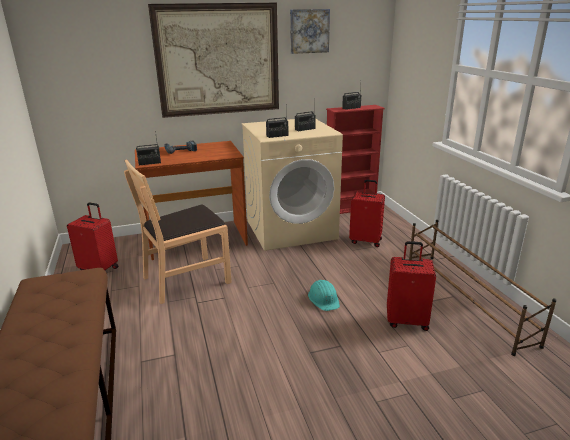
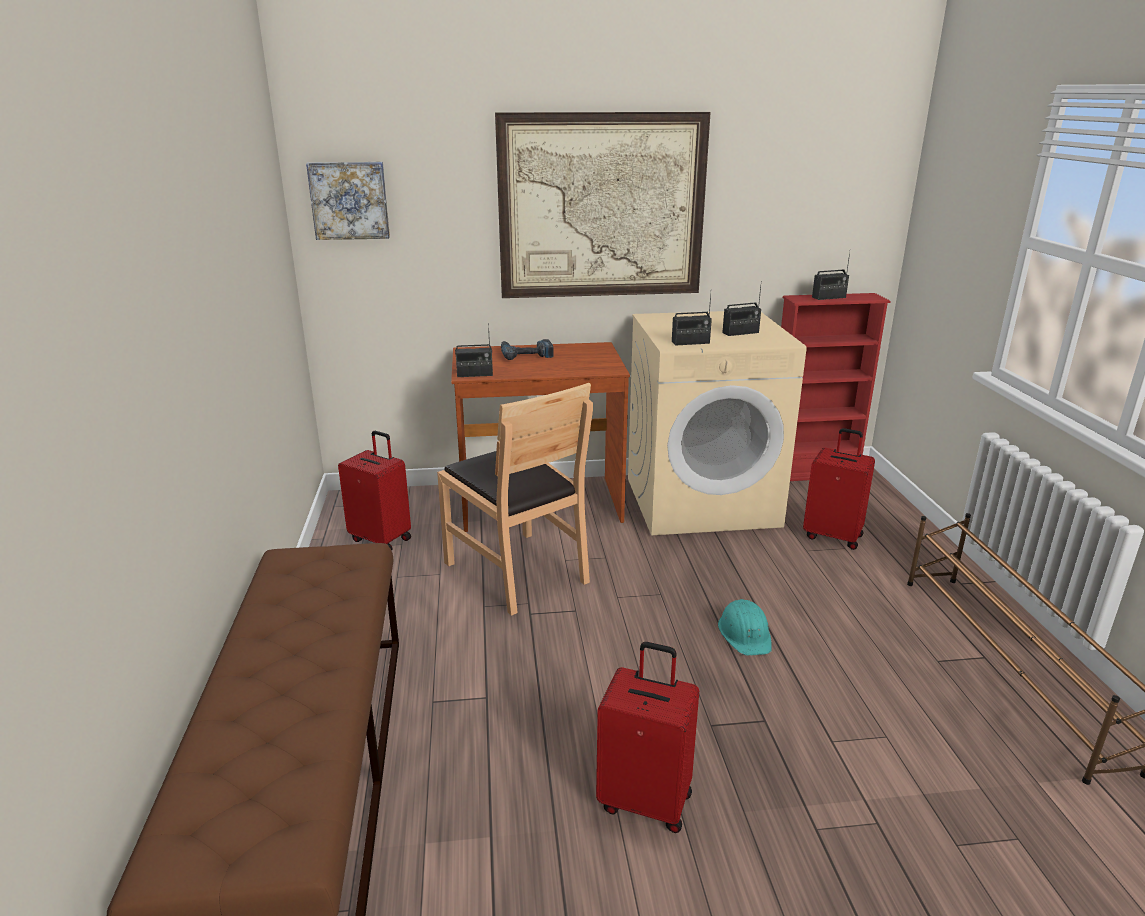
camera: 10 degrees right, 0 degrees up
brown chair [124,159,232,304] -> brown chair turned 105 degrees counterclockwise [437,383,593,616]
picture [290,9,330,54] -> picture moved to [306,162,390,240]
red suitcase [387,241,436,331] -> red suitcase moved to [596,642,699,833]

